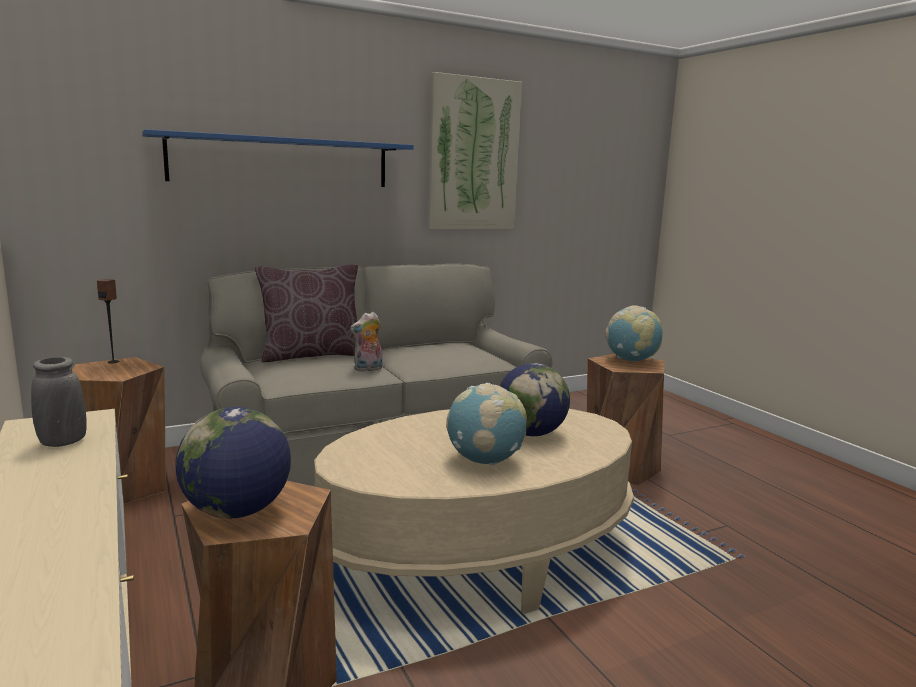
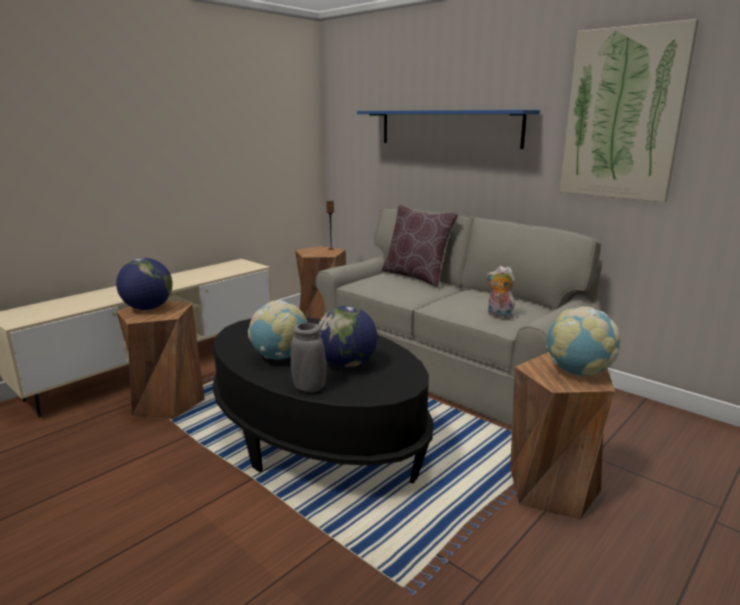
camera: 70 degrees right, 5 degrees up
grey vase [31,357,87,447] -> grey vase moved to [291,323,327,392]
beige coffee table [314,409,634,614] -> black coffee table [212,317,434,483]
plush toy [350,312,382,372] -> plush toy moved to [486,266,515,319]

